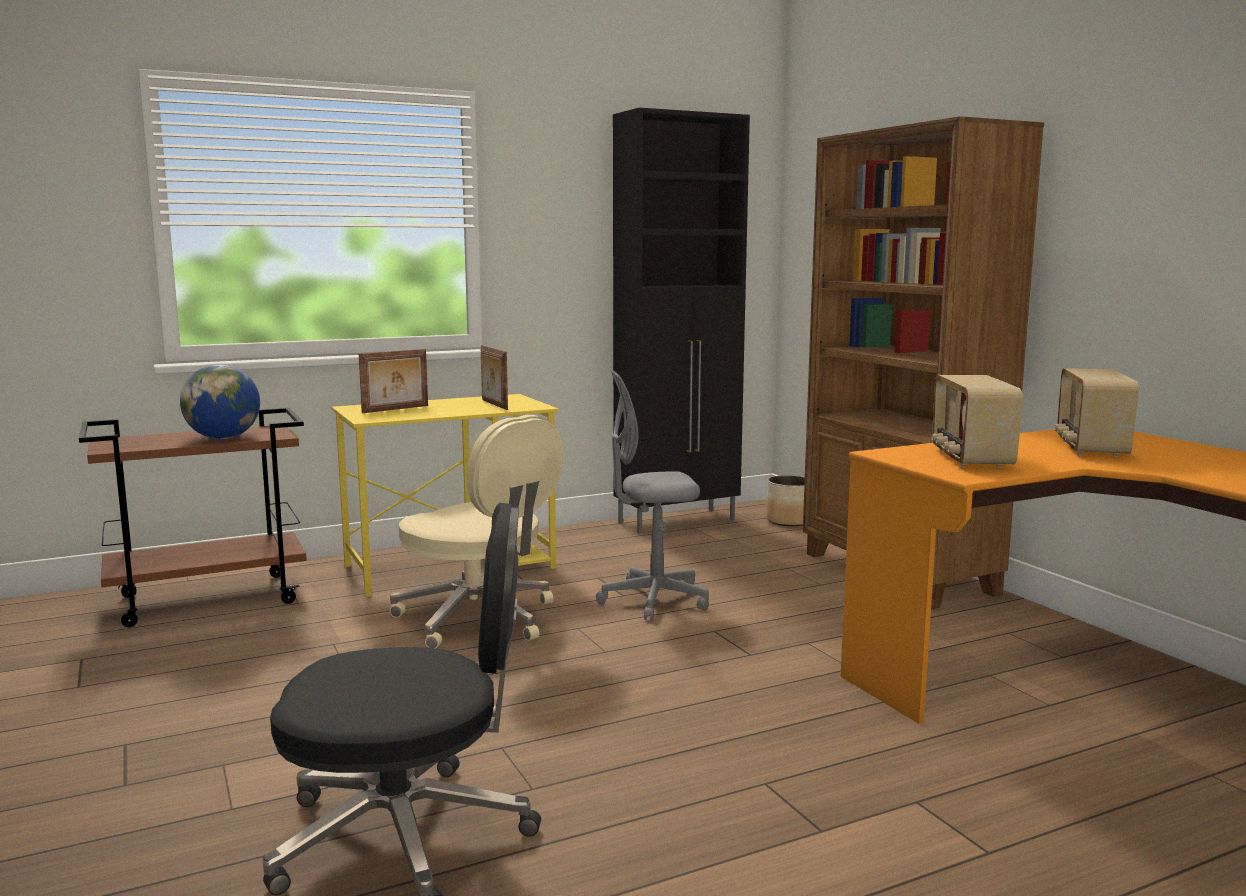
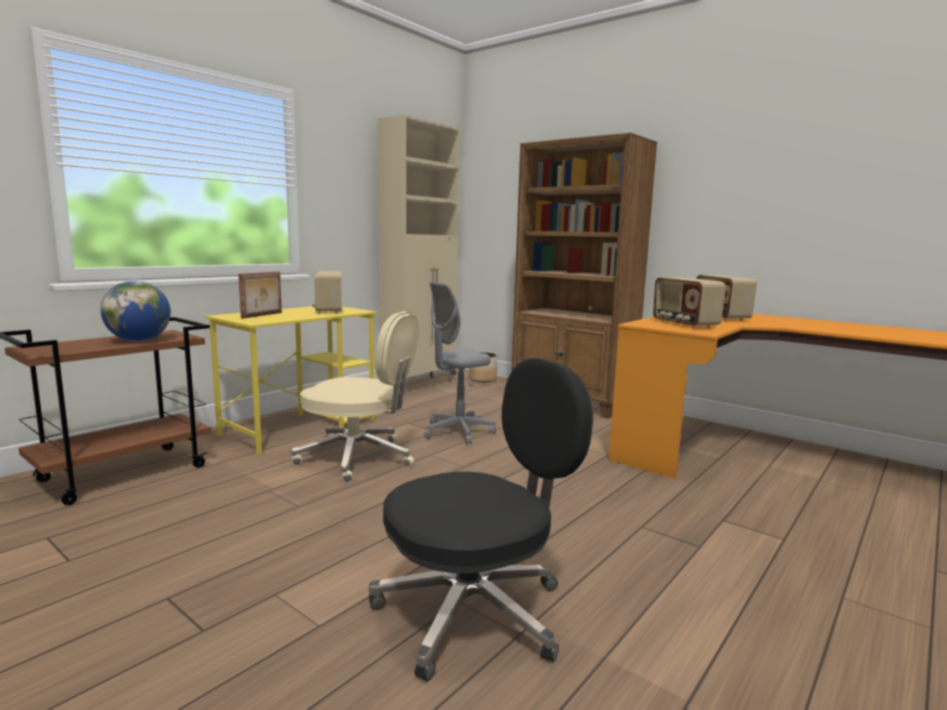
camera: 25 degrees left, 0 degrees up
picture frame [481,345,508,410] -> radio [312,271,342,314]
black cabinet [613,108,750,534] -> beige cabinet [378,114,460,395]

